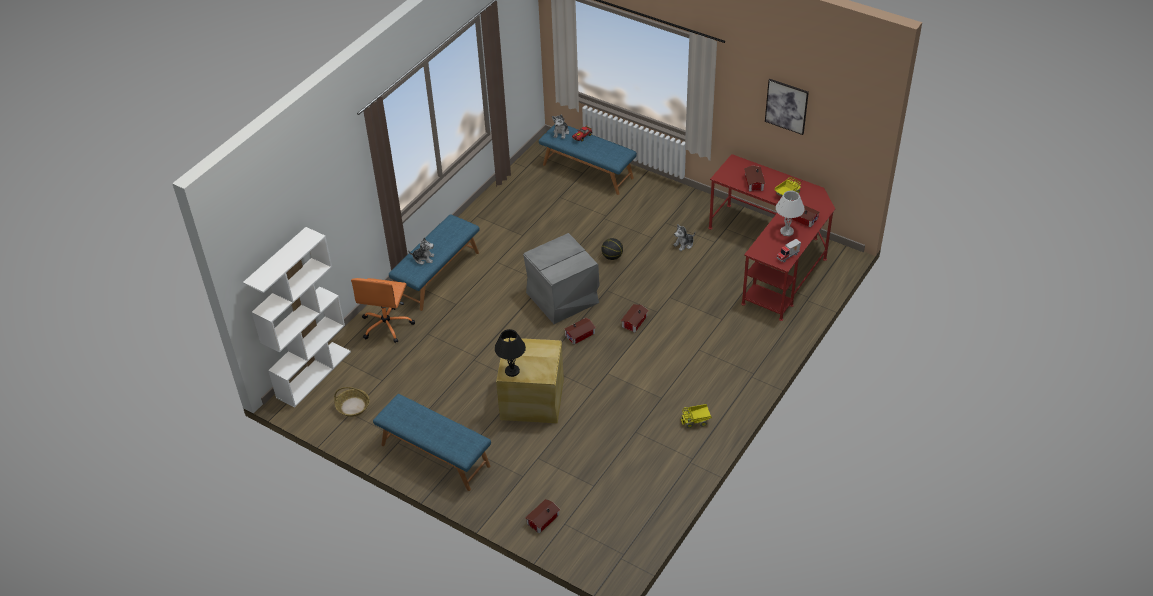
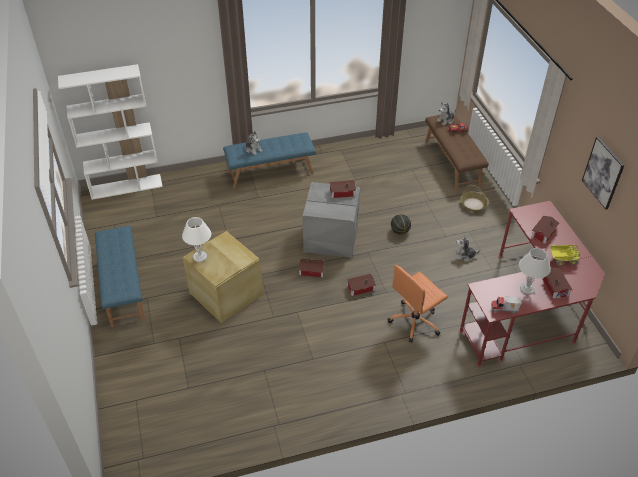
camera: 40 degrees right, 0 degrees up
basket [334,387,369,417] -> basket moved to [460,185,489,212]
orange office chair [351,278,415,343] -> orange office chair moved to [387,265,448,342]
black table lamp [495,329,526,377] -> white table lamp [182,217,211,262]
toy house [525,499,560,534] -> toy house moved to [329,180,356,198]
blue bench [539,124,637,195] -> brown bench [425,114,489,191]
toy truck [681,404,712,428] -> none

